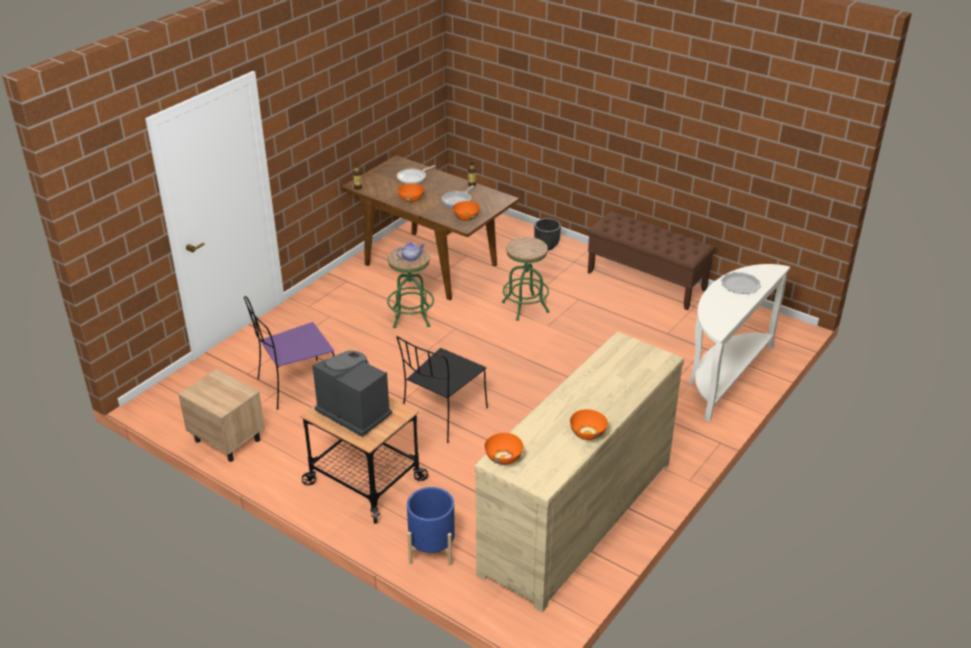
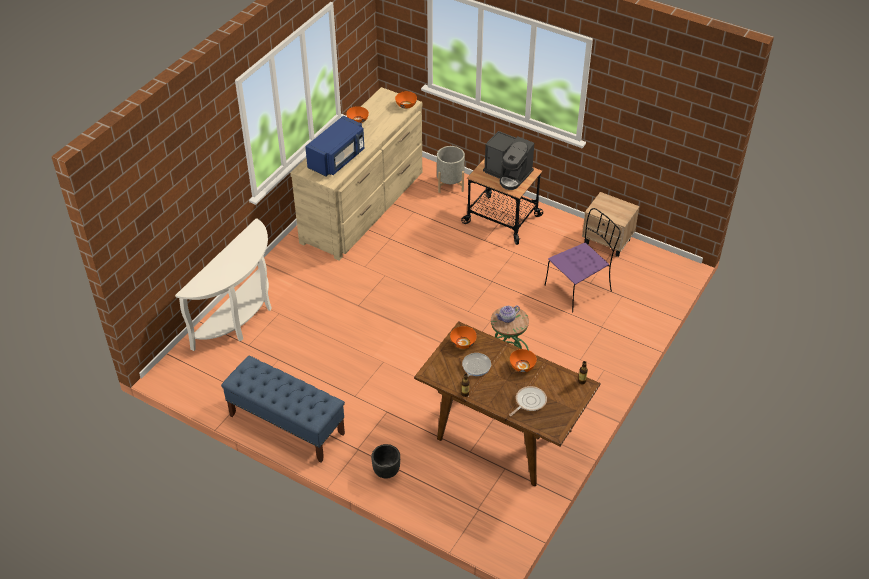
camera: 175 degrees right, 10 degrees up
black chair [396,336,488,443] -> none
blue planter [407,487,455,566] -> grey planter [437,146,465,193]
green stool [502,237,549,321] -> none
brown bench [588,212,715,310] -> blue bench [221,355,345,462]
plate [721,272,761,294] -> none
none -> blue microwave [305,116,364,176]

